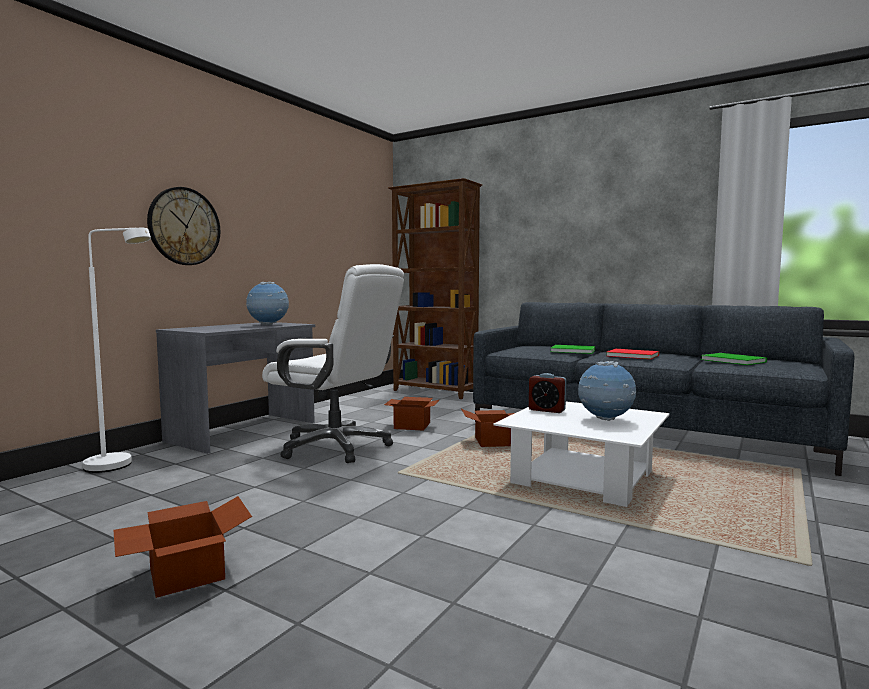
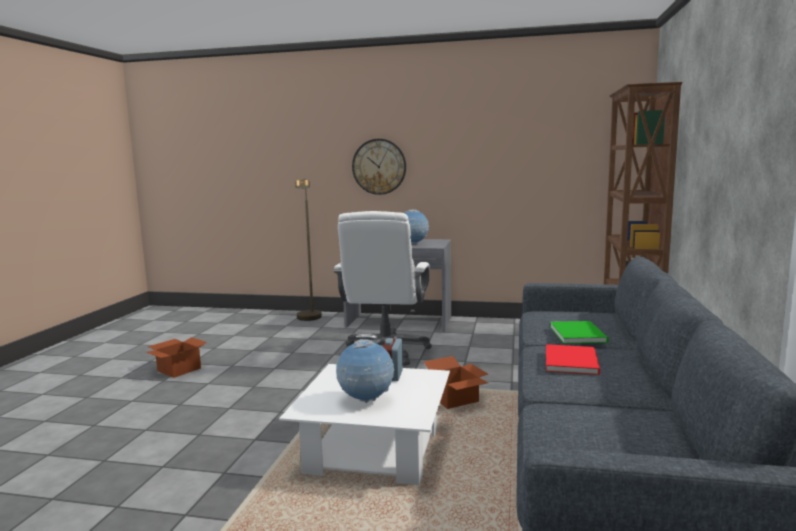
camera: 70 degrees right, 5 degrees up
white floor lamp [83,228,151,473] -> brown floor lamp [295,178,322,321]
cardboard box [384,397,439,431] -> none
green book [701,353,767,365] -> none

